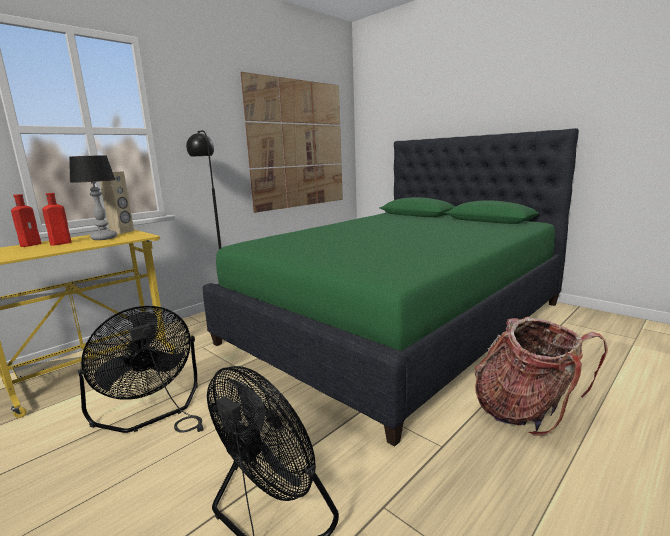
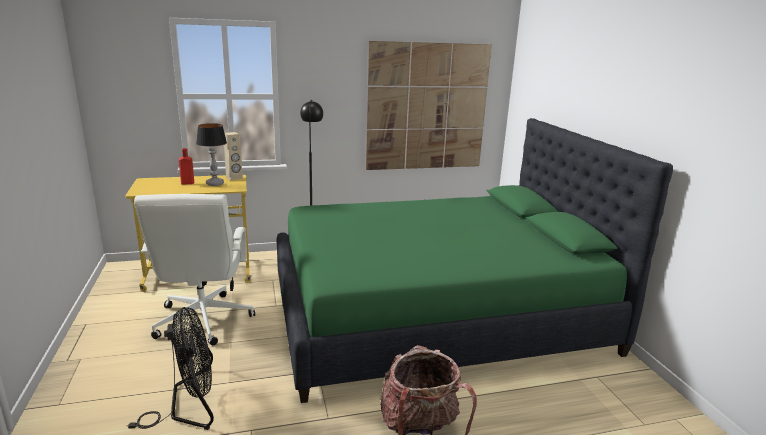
camera: 30 degrees right, 5 degrees up
red bottle [11,194,41,247] -> none
black fan [78,306,204,433] -> white office chair [134,194,255,345]

